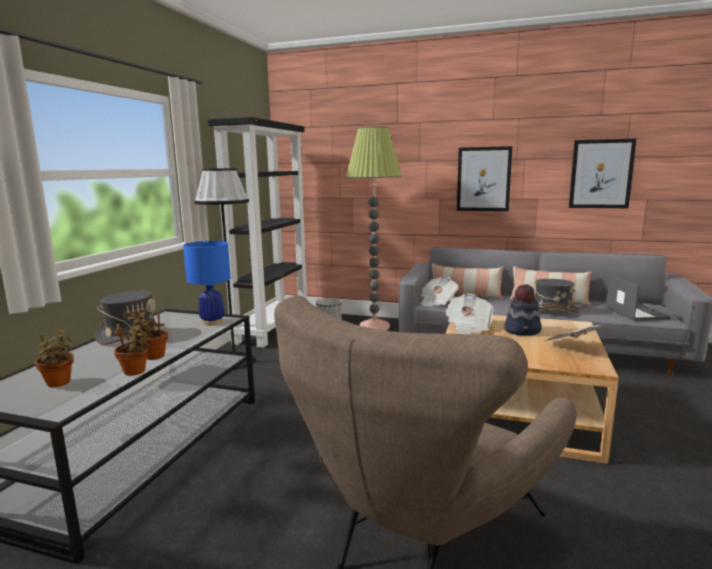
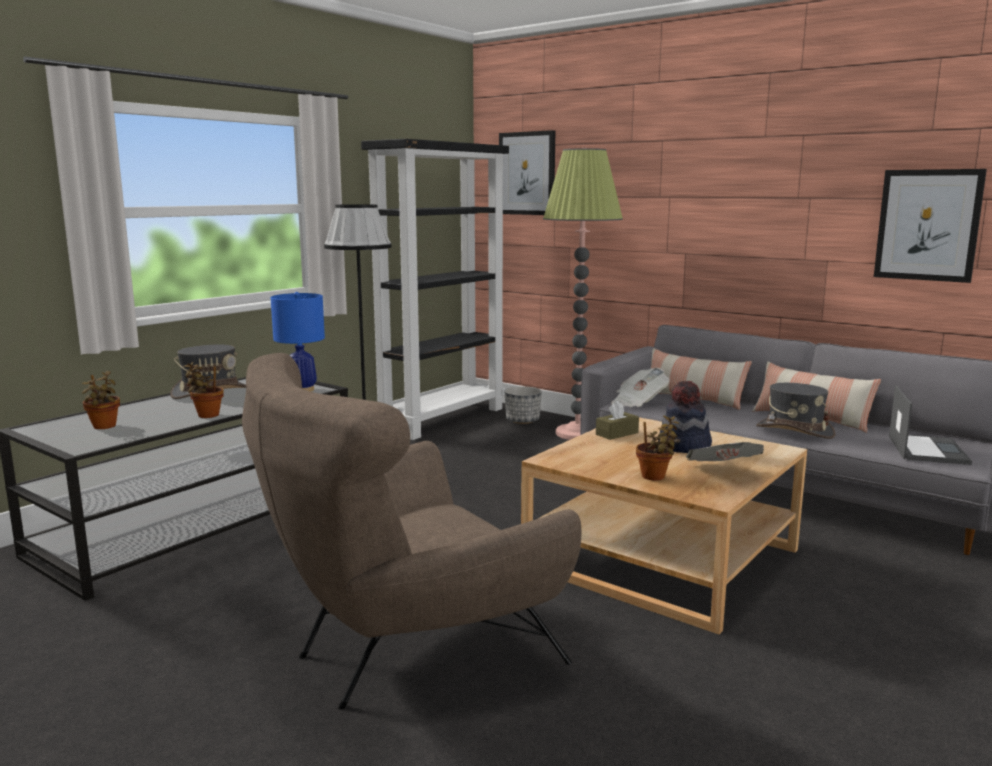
camera: 20 degrees right, 0 degrees up
potted plant [114,319,150,376] -> potted plant moved to [636,415,680,481]
newspaper [445,293,494,334] -> brown tissue box [596,401,639,440]
picture [457,146,512,211] -> picture moved to [499,130,555,215]

